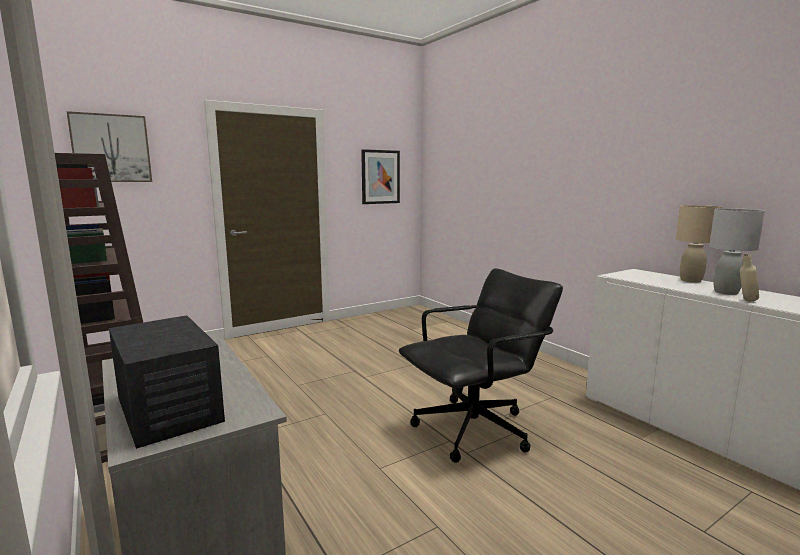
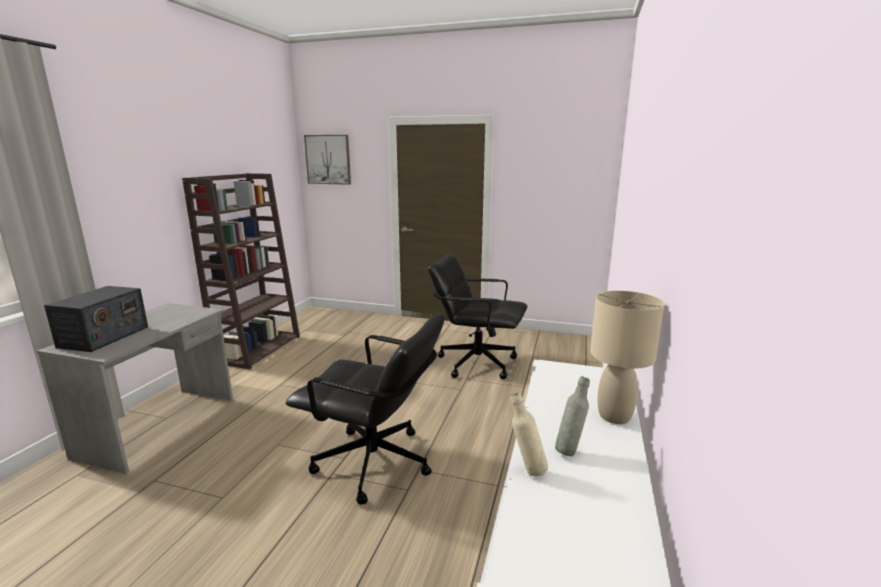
camera: 50 degrees right, 5 degrees up
picture [361,149,400,204] -> none
grey table lamp [709,208,765,295] -> grey bottle [555,376,590,456]
none -> black office chair [428,253,528,379]

